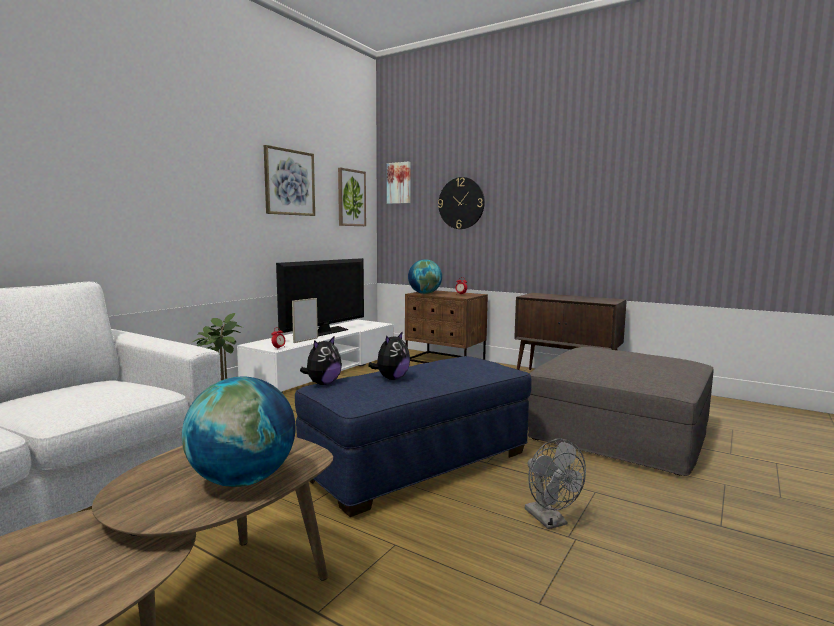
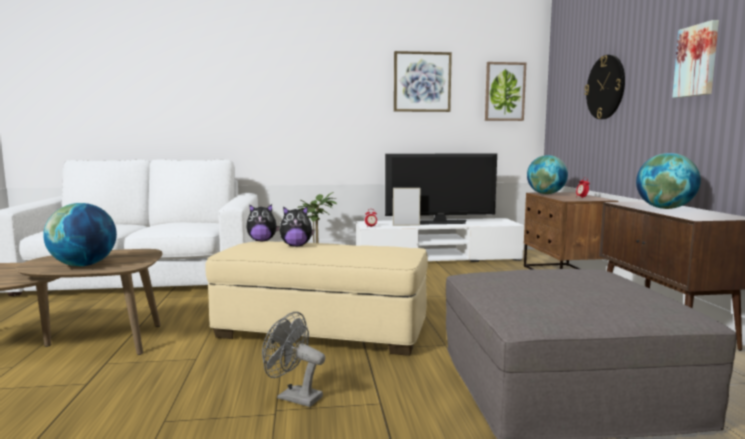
camera: 50 degrees right, 0 degrees up
blue ottoman [295,356,532,517] -> beige ottoman [205,241,428,356]
picture [387,162,411,204] -> picture moved to [672,20,719,98]
grey fan [525,439,586,529] -> grey fan turned 90 degrees clockwise [262,312,325,407]
none -> globe [636,153,701,209]

